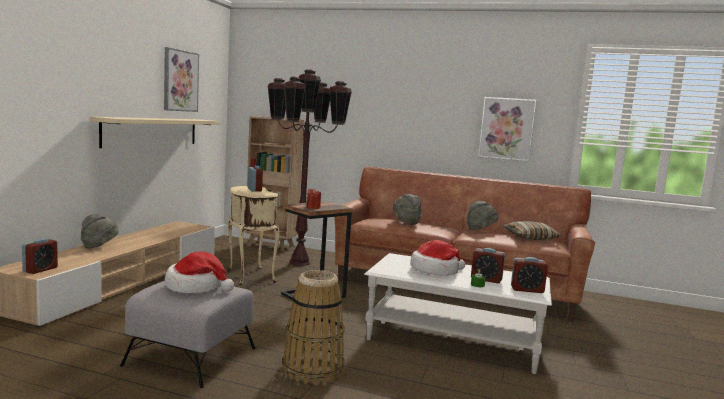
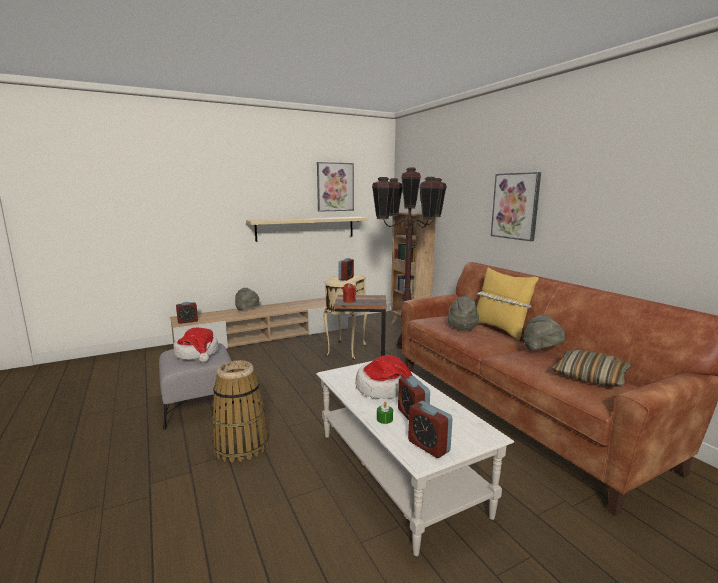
camera: 45 degrees right, 5 degrees up
picture [478,97,536,161] -> picture moved to [491,172,541,241]
none -> yellow pillow [476,267,538,341]

